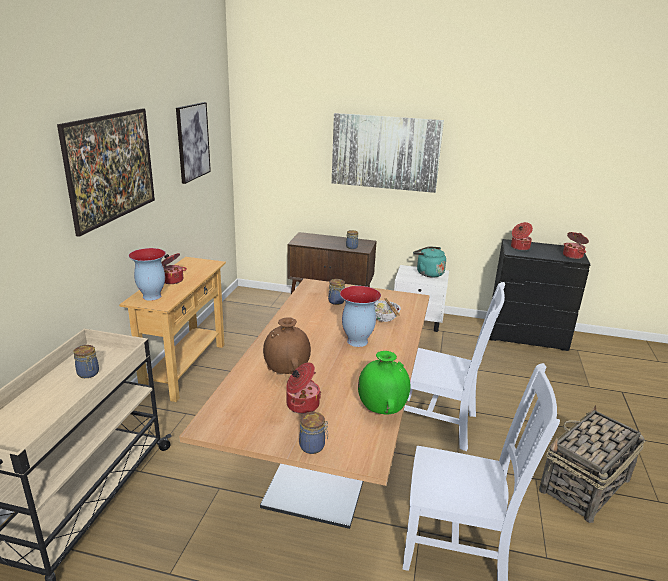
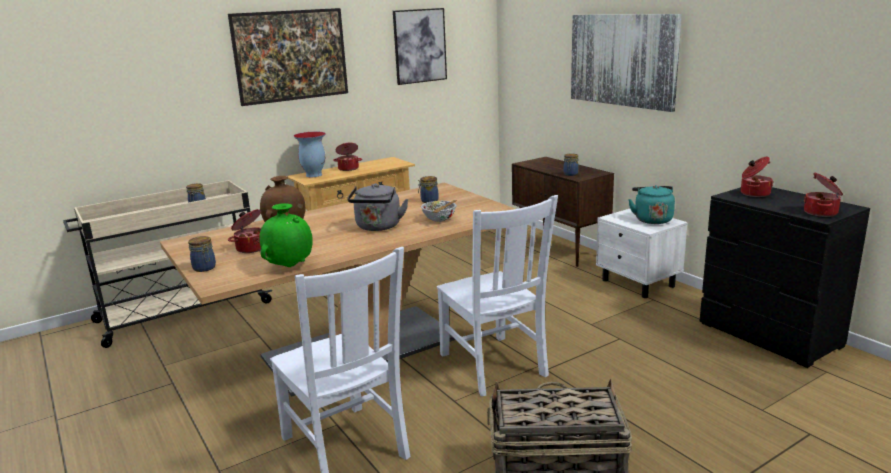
camera: 45 degrees right, 5 degrees down
vase [340,286,381,347] -> grey kettle [347,183,408,231]

